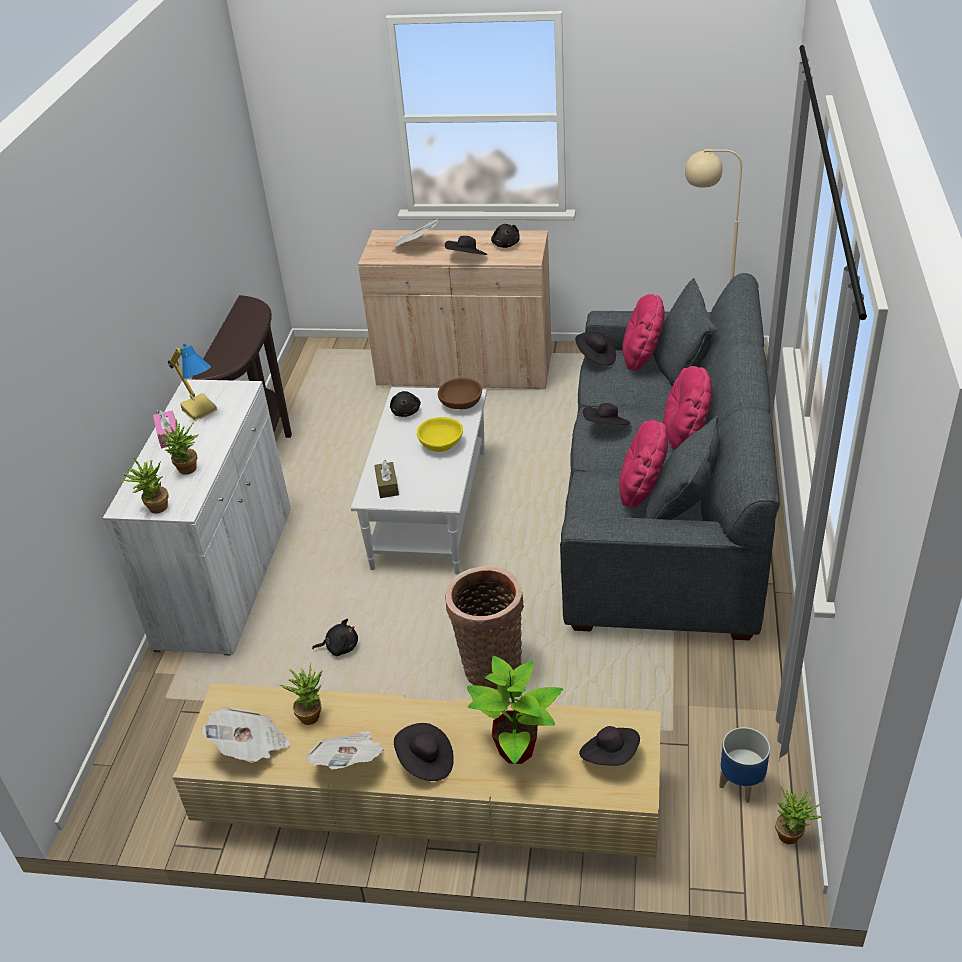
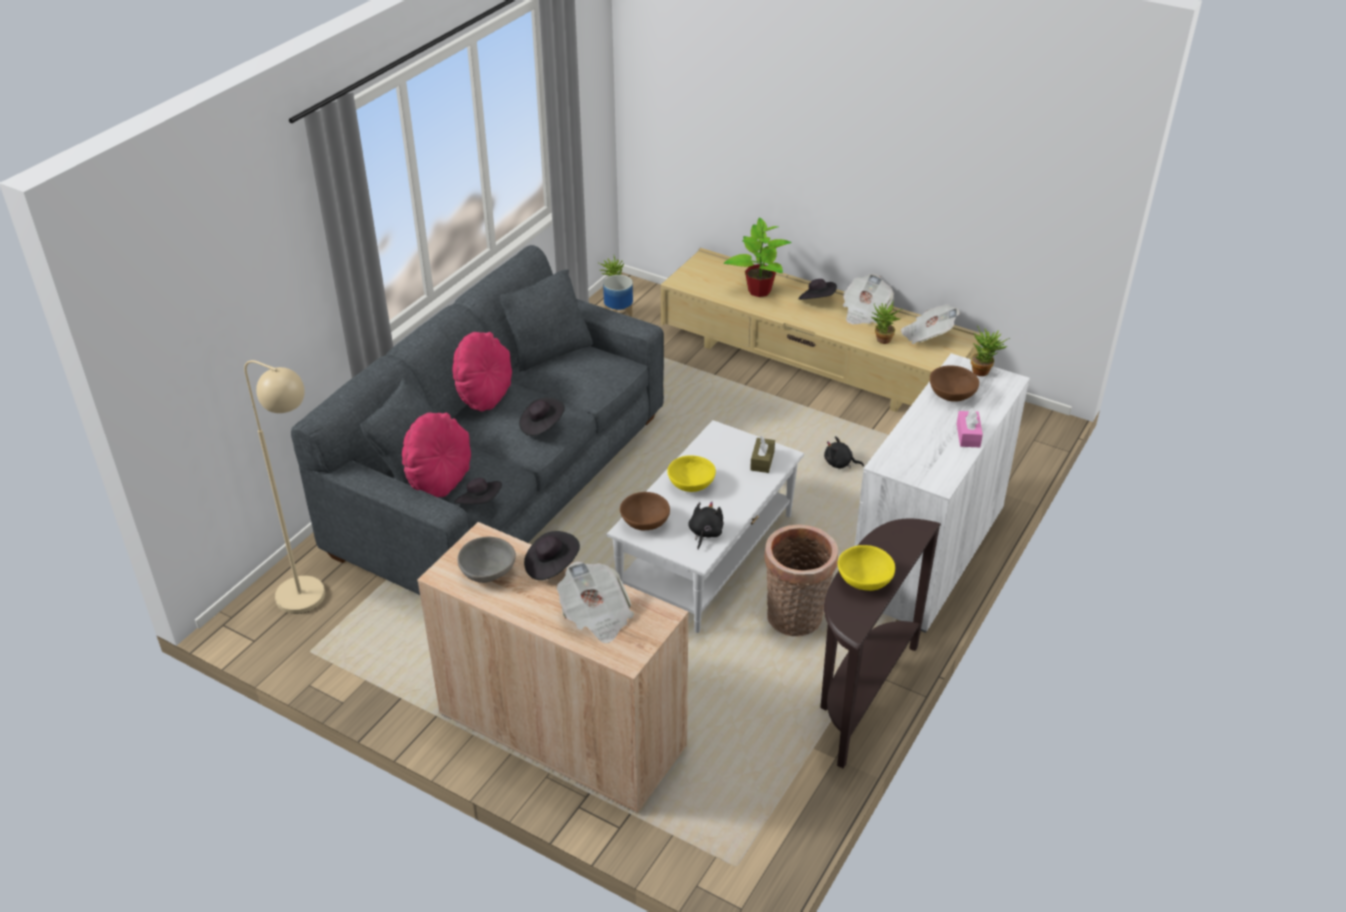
camera: 160 degrees left, 0 degrees up
potted plant [158,419,199,475] -> brown bowl [930,365,979,402]
table lamp [168,343,217,421] -> none
basket [445,566,524,690] -> basket moved to [764,524,838,636]
black plush toy [491,224,520,248] -> grey bowl [457,536,516,583]
black hat [579,726,640,766] -> none
pink pillow [619,420,668,508] -> none
none -> yellow bowl [838,545,895,591]

